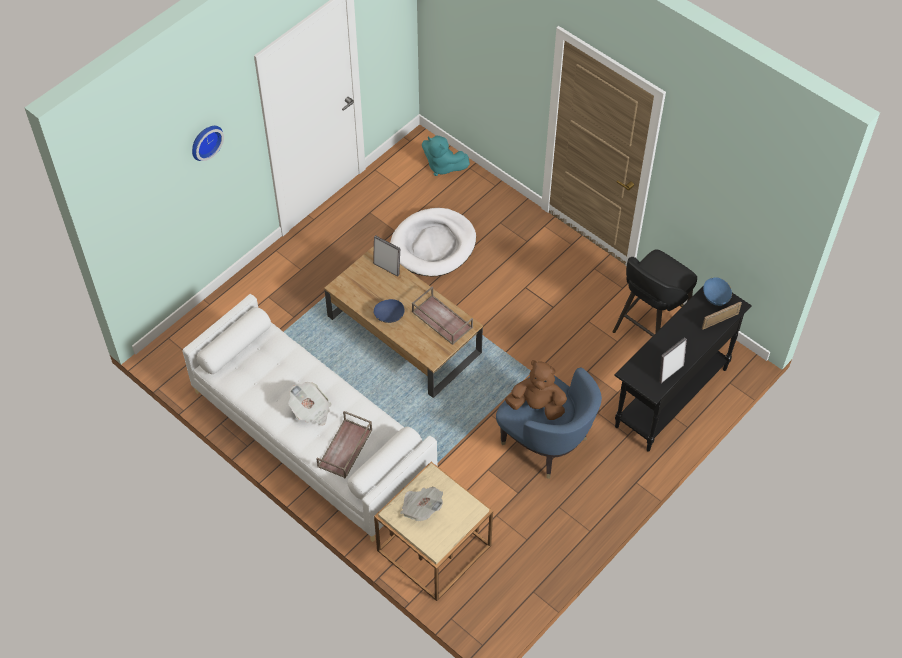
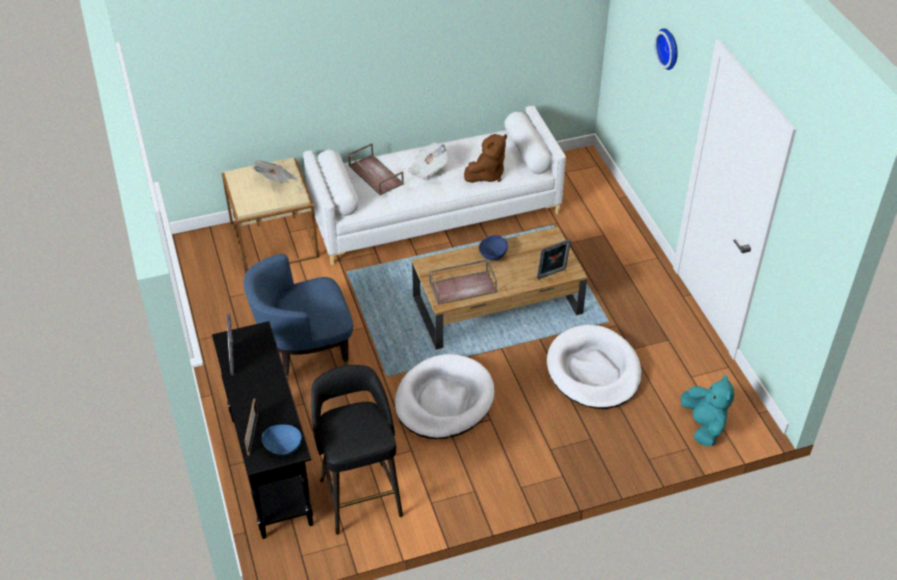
camera: 120 degrees right, 10 degrees down
turquoise plush toy [422,135,470,176] -> turquoise plush toy turned 105 degrees clockwise [681,375,734,446]
brown plush toy [505,360,567,420] -> brown plush toy moved to [464,134,507,183]
none -> white dog bed [395,354,494,439]

